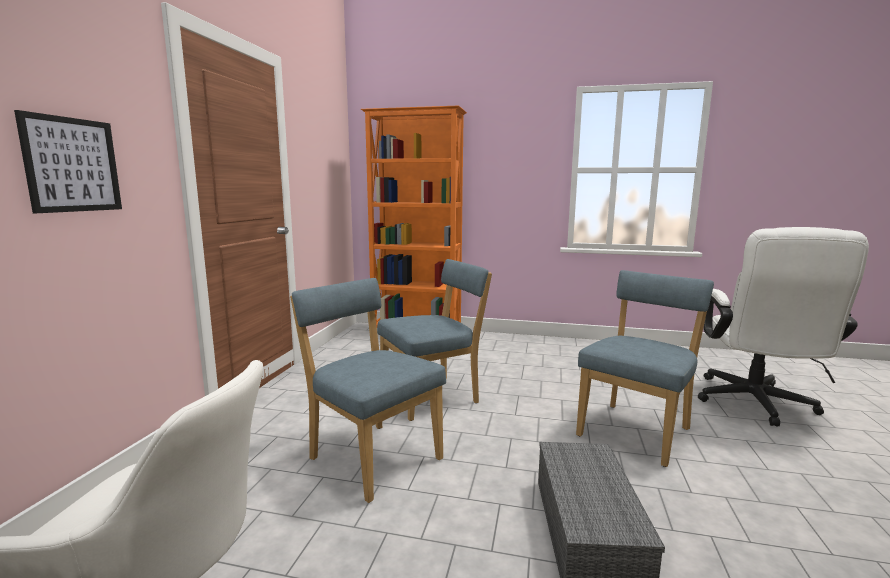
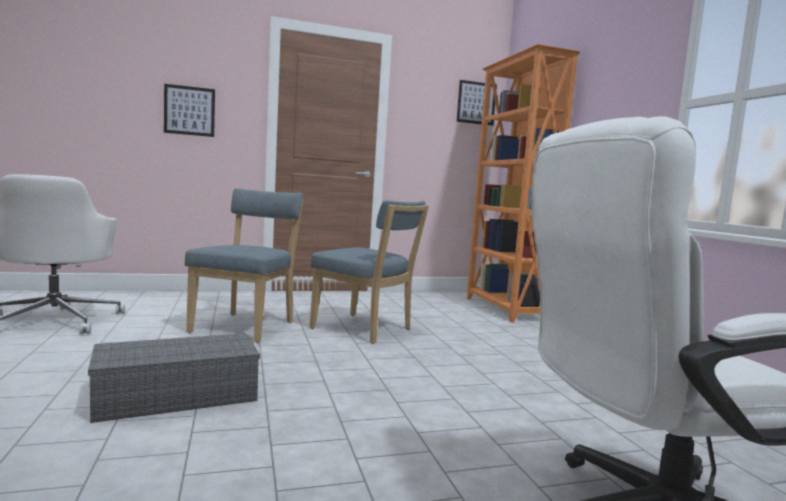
camera: 60 degrees right, 5 degrees down
blue chair [576,270,714,467] -> none
none -> picture [456,80,497,126]

